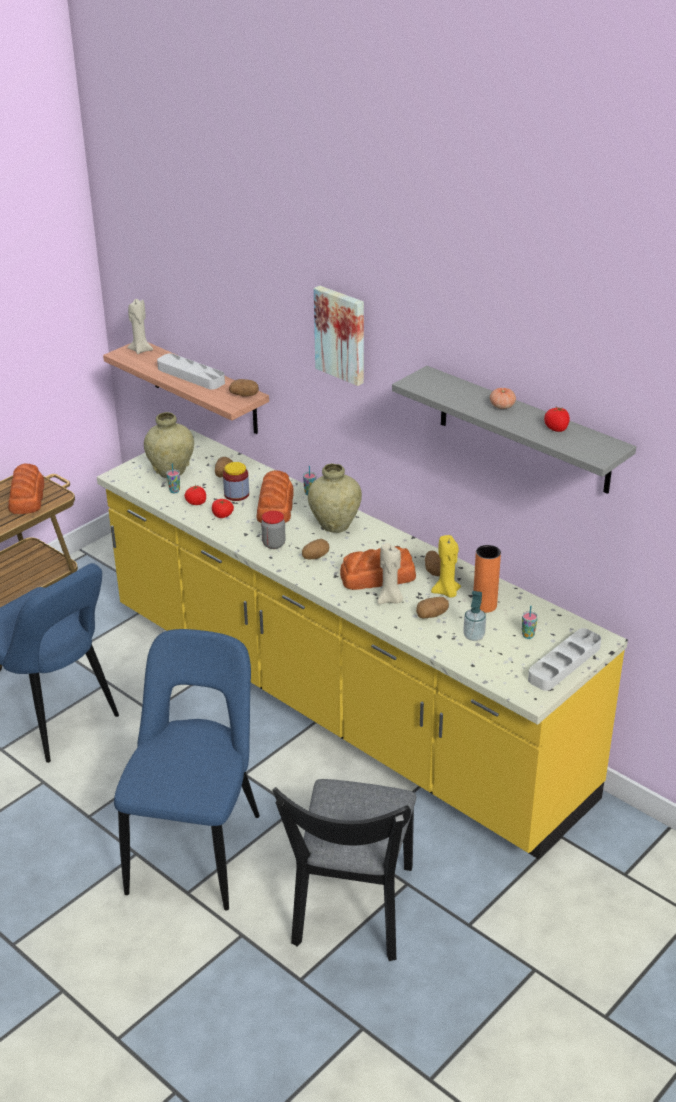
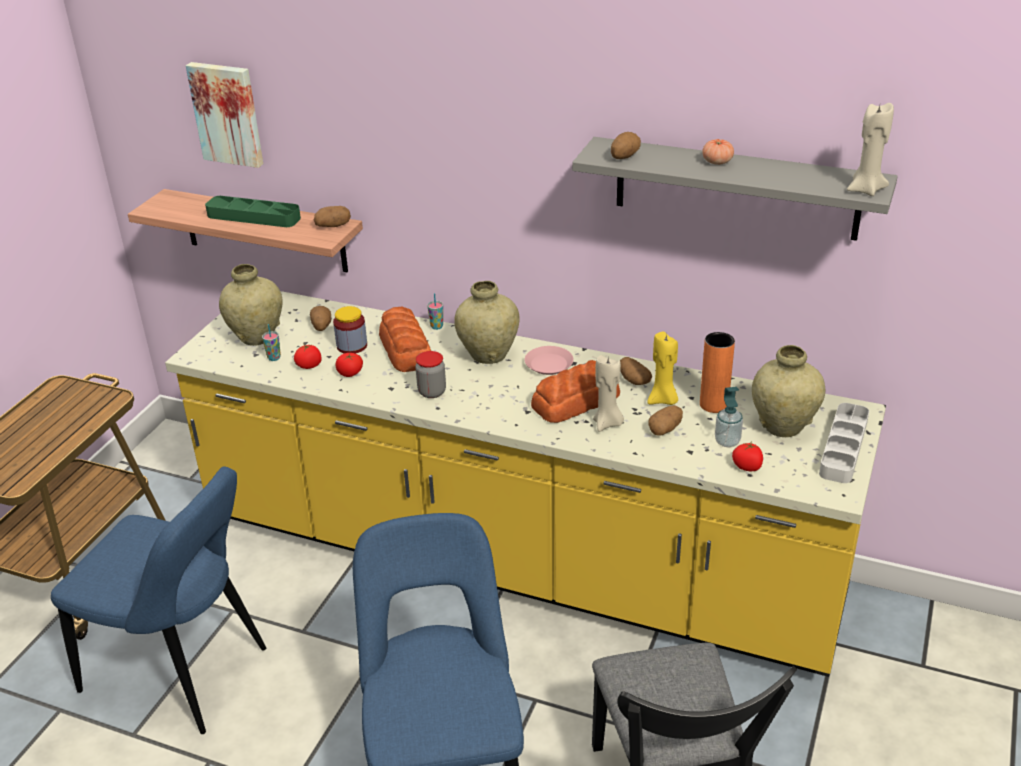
camera: 20 degrees left, 0 degrees up
bread [8,464,44,514] -> none
beige candle [127,299,153,354] -> beige candle moved to [847,103,894,196]
grey tray [157,353,225,390] -> green tray [205,196,301,227]
potato [302,539,329,560] -> potato moved to [611,132,641,159]
picture [314,286,364,386] -> picture moved to [186,62,263,168]
cup [522,605,538,639] -> beige vase [752,345,825,437]
tomato [544,407,570,432] -> tomato moved to [732,442,763,471]
none -> pink plate [525,346,574,375]

